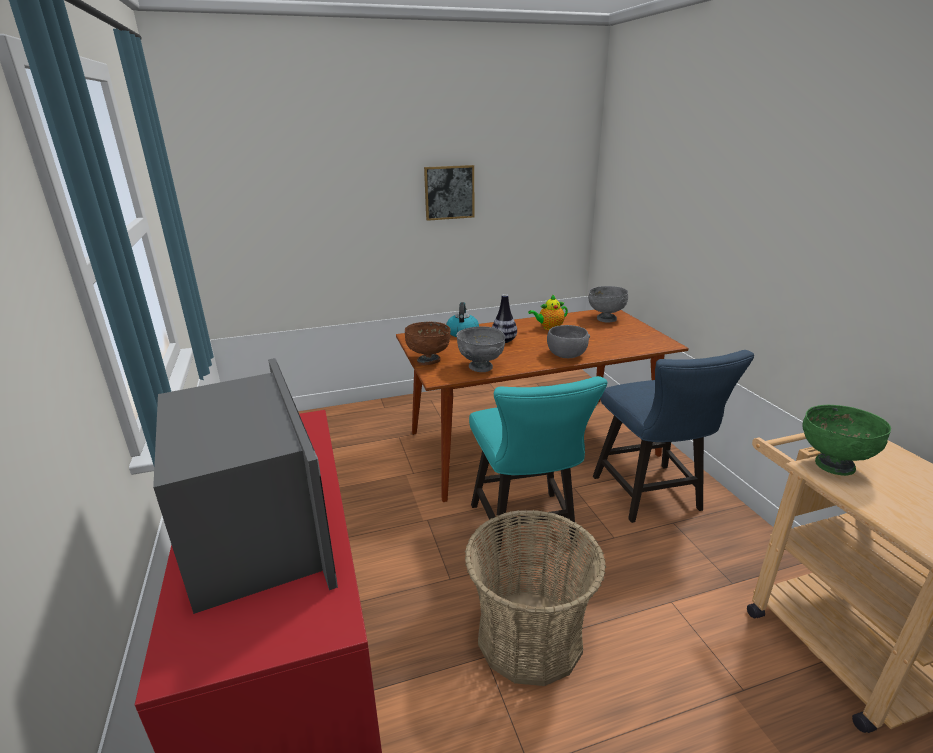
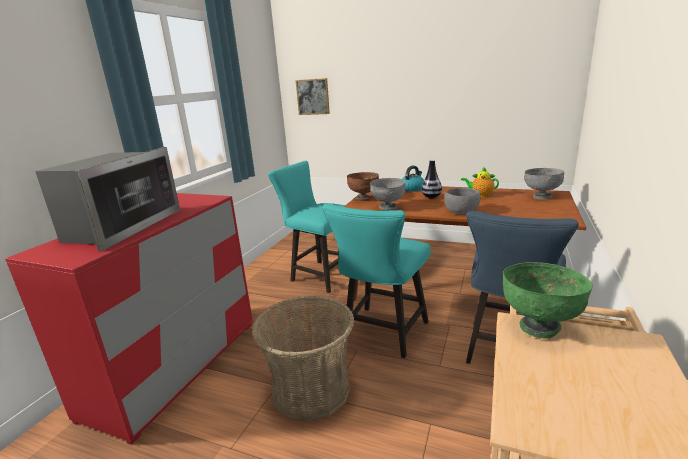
camera: 40 degrees right, 5 degrees down
picture [424,165,475,221] -> picture moved to [296,78,330,115]
none -> turquoise chair [268,161,345,293]

